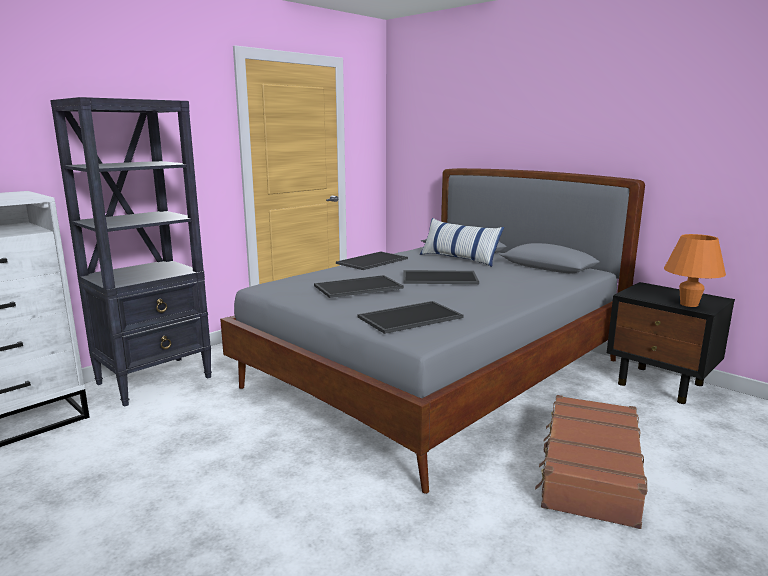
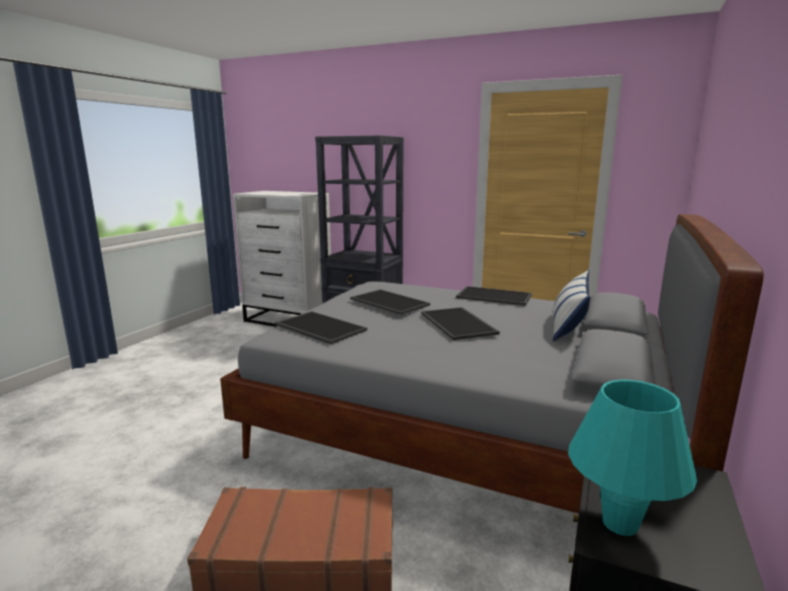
camera: 70 degrees right, 0 degrees up
orange table lamp [664,234,726,307] -> turquoise table lamp [568,379,697,536]

